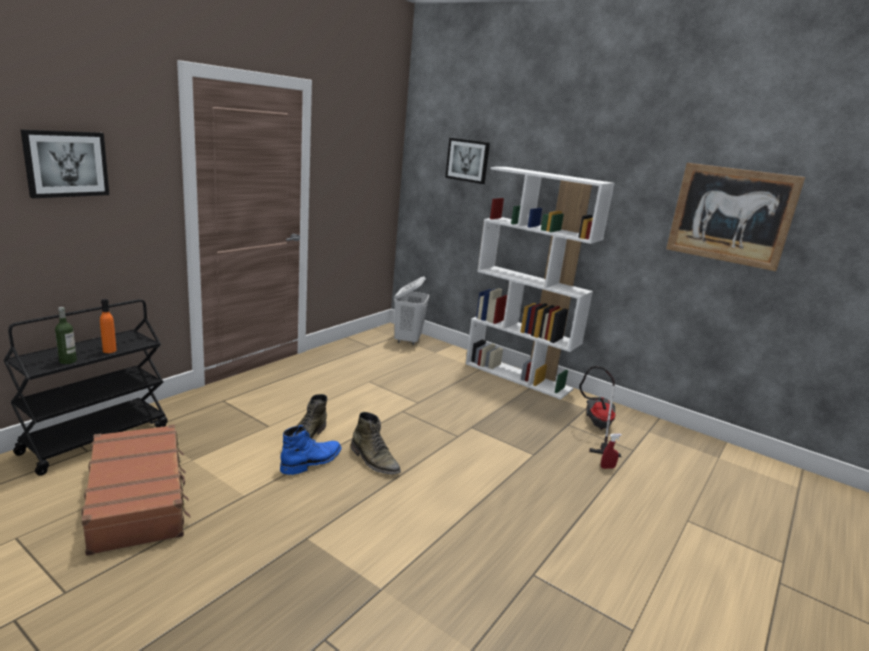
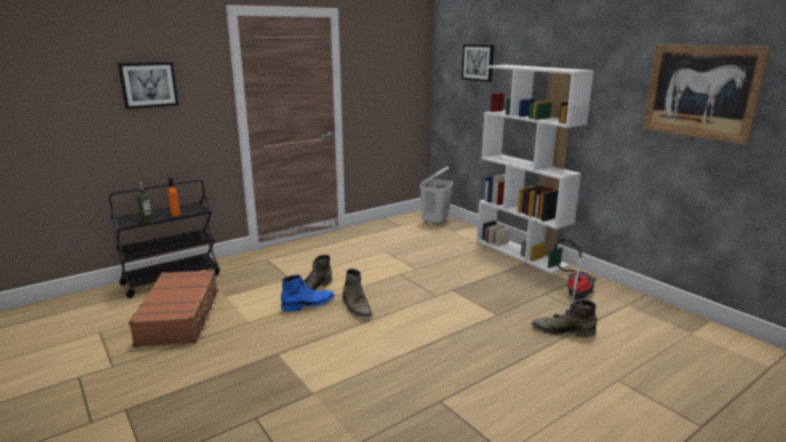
camera: 20 degrees right, 0 degrees up
red spray bottle [601,434,622,469] -> green boot [532,300,597,337]

